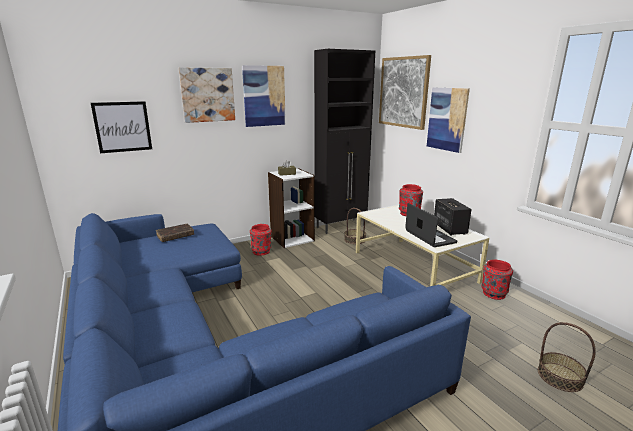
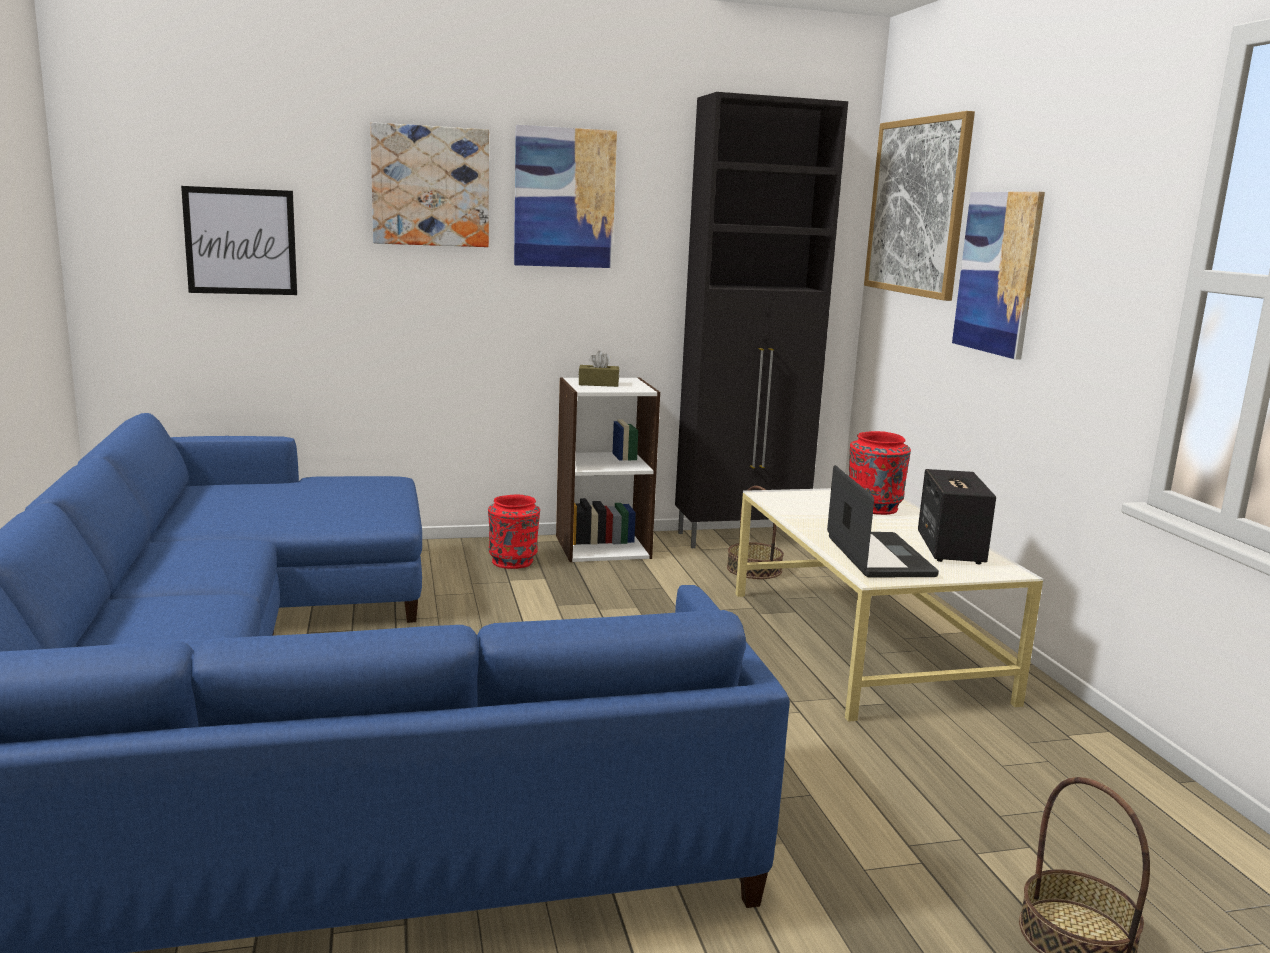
camera: 15 degrees right, 5 degrees down
brown book [156,224,194,242] -> none
red vase [481,259,513,300] -> none

